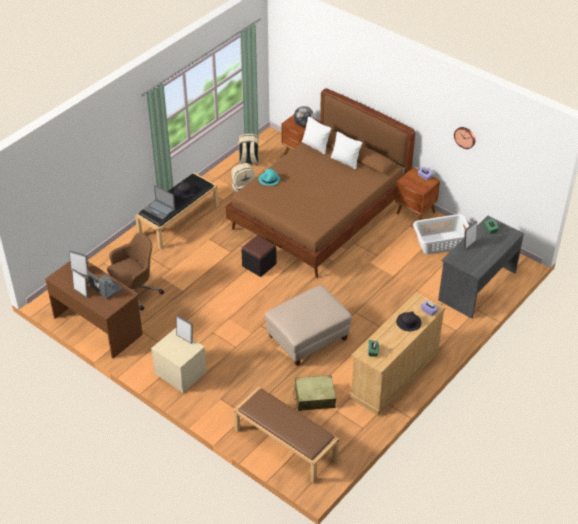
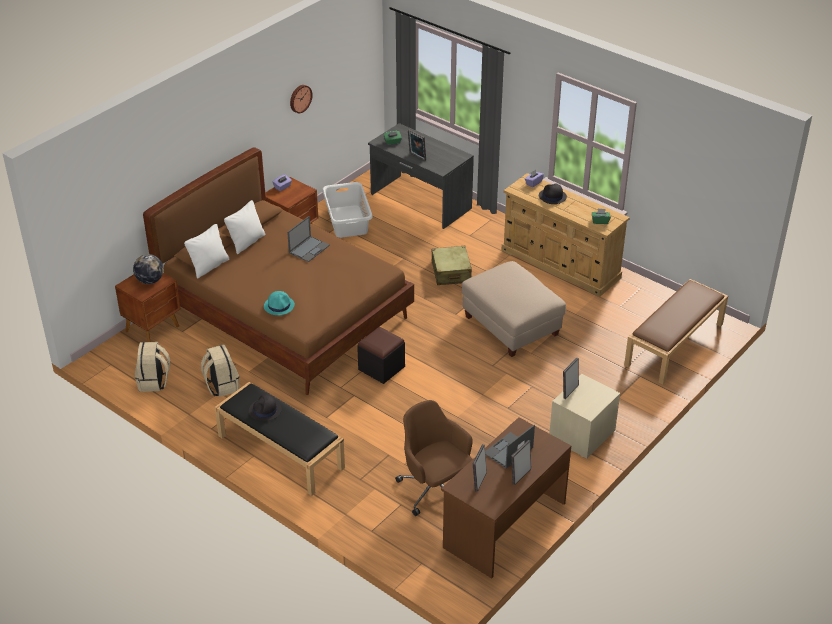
camera: 90 degrees left, 5 degrees down
laptop [144,185,175,219] -> laptop moved to [287,216,330,262]
beige suitcase [293,375,336,411] -> beige suitcase moved to [431,246,472,285]

